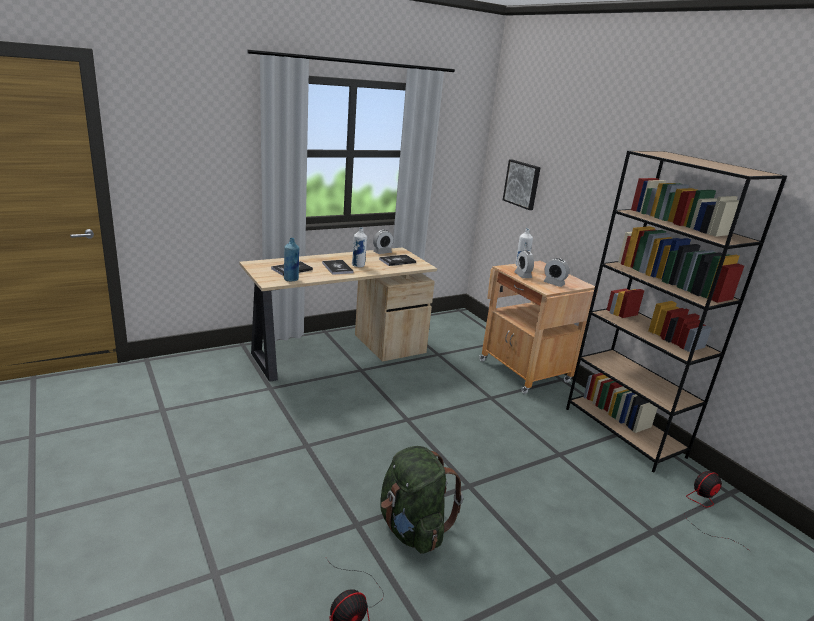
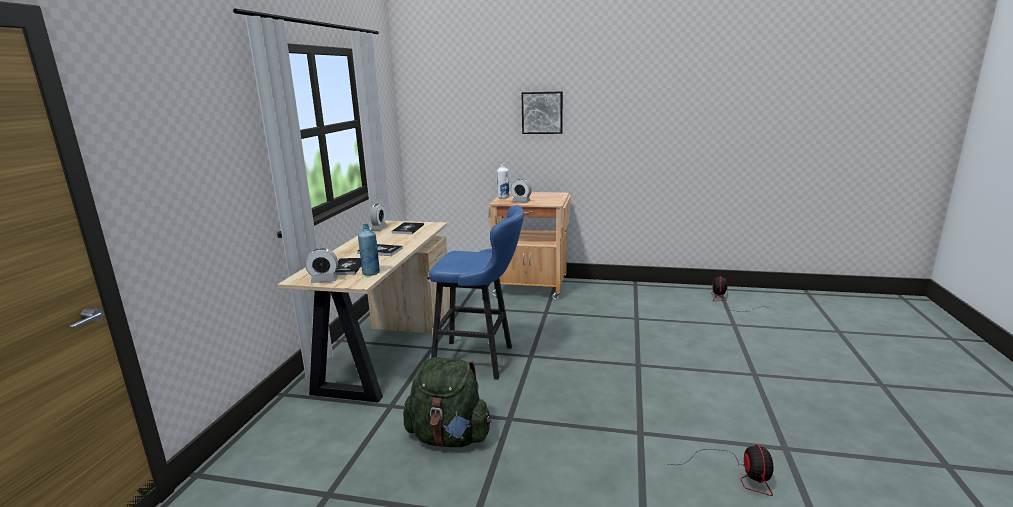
camera: 45 degrees left, 5 degrees down
white bottle [352,227,367,267] -> none
green backpack [380,446,463,554] -> green backpack moved to [403,357,492,448]
picture [503,160,541,210] -> picture moved to [521,91,563,134]
alarm clock [543,258,569,287] -> alarm clock moved to [305,248,338,283]
beige bookcase [566,151,787,473] -> none
none -> blue stool [429,205,524,380]

